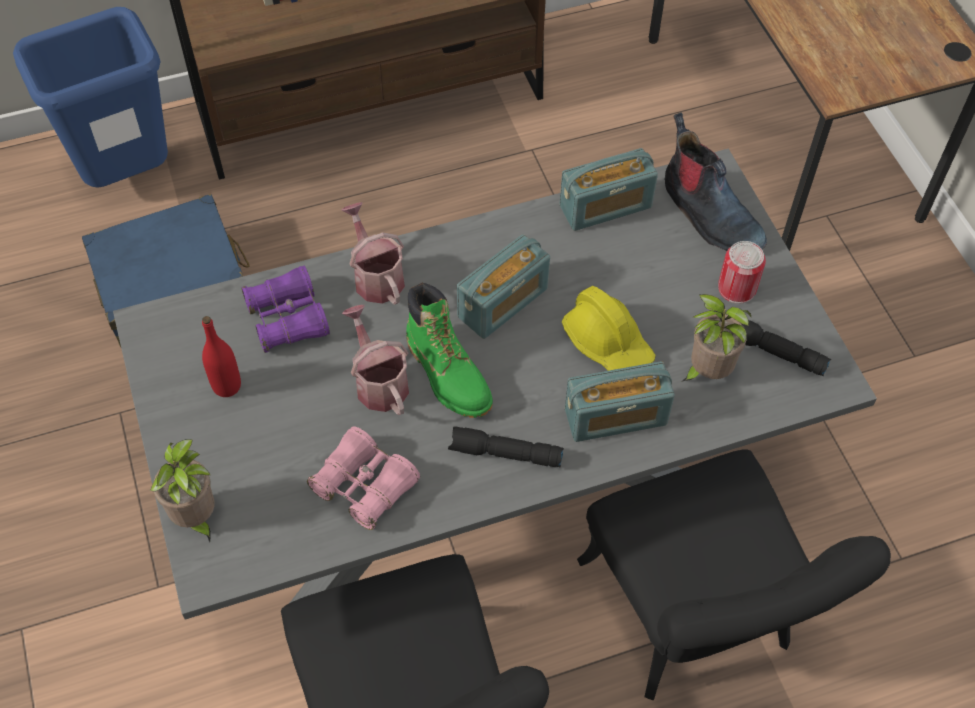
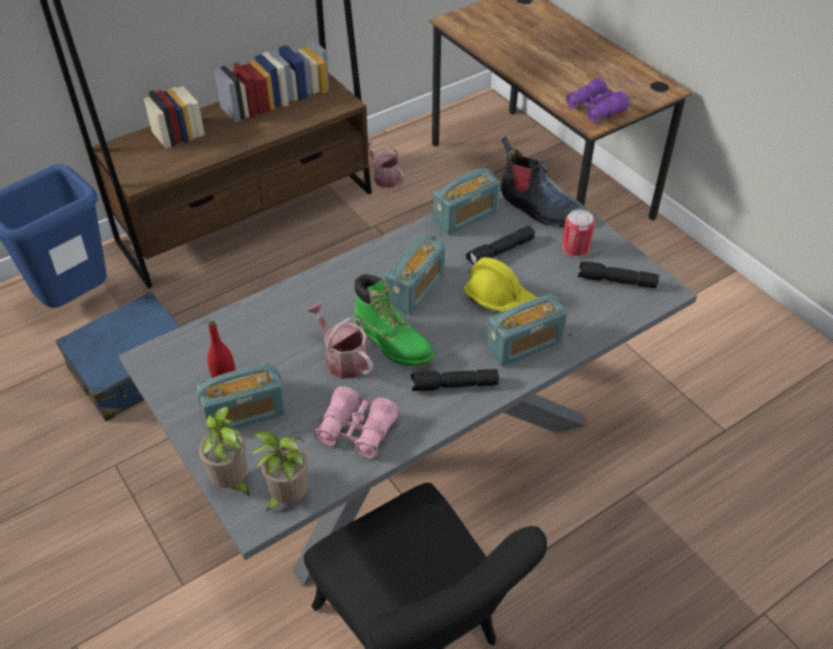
camera: 15 degrees left, 10 degrees down
purple binoculars [241,266,330,353] -> purple binoculars moved to [566,78,629,123]
watering can [341,202,405,305] -> watering can moved to [368,141,404,188]
black chair [577,449,891,700] -> none
potted plant [681,294,752,382] -> potted plant moved to [248,431,308,511]
none -> radio [196,362,286,433]
none -> black flashlight [466,226,535,265]

